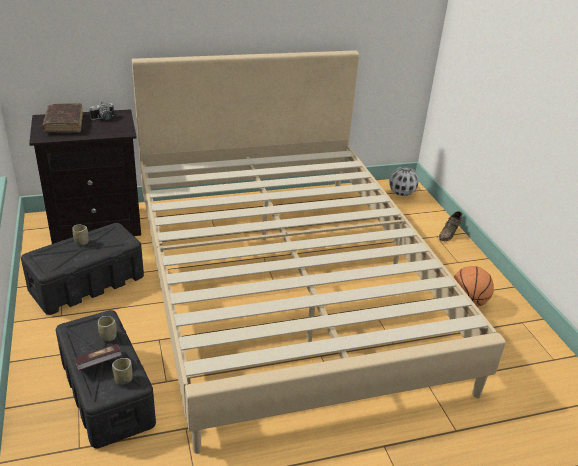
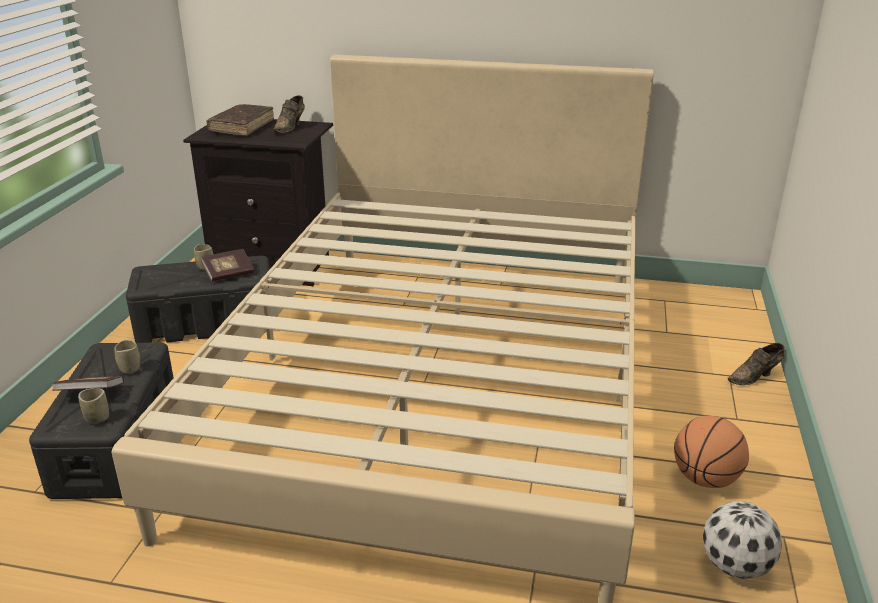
camera: 30 degrees right, 5 degrees down
camera [89,101,114,120] -> brown shoe [274,95,305,134]
football [389,167,419,196] -> football moved to [702,501,782,579]
none -> book [201,249,254,281]

